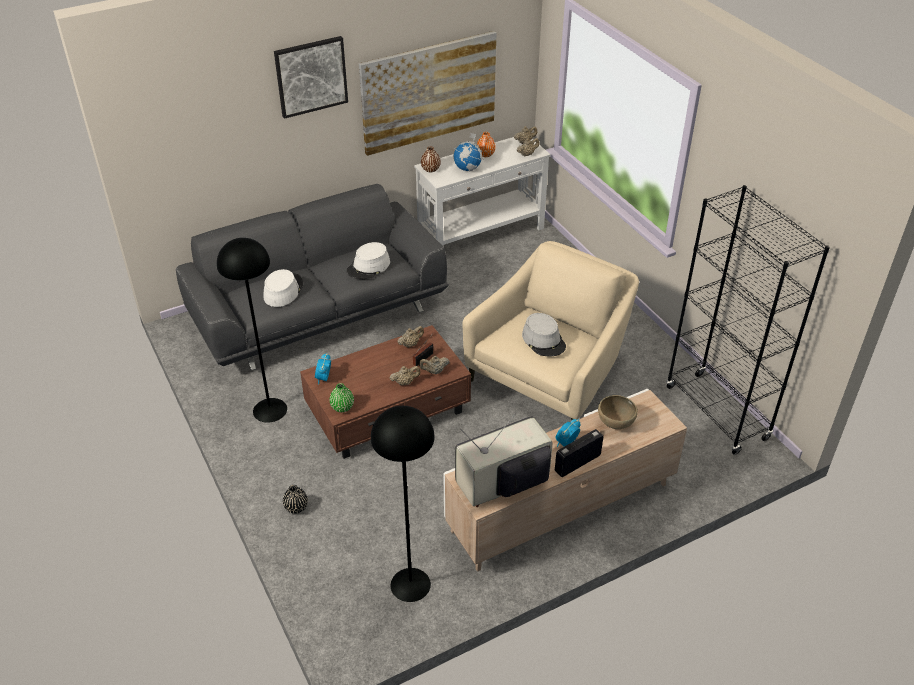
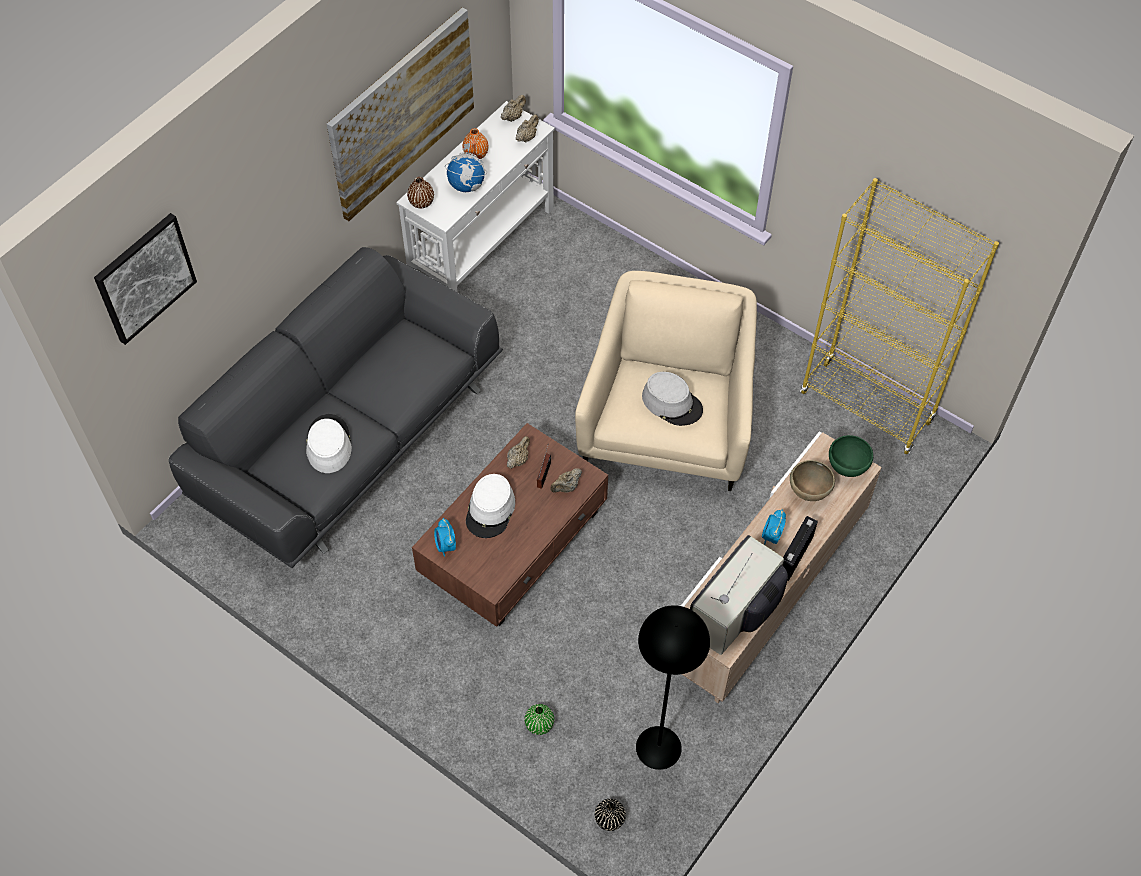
camera: 25 degrees left, 15 degrees up
black floor lamp [217,238,287,423] -> none
picture [274,36,348,119] -> picture moved to [94,213,197,345]
black vase [283,485,308,514] -> black vase moved to [595,799,626,831]
green vase [330,383,354,412] -> green vase moved to [524,704,554,735]
white hat [347,242,390,279] -> white hat moved to [466,474,515,538]
beige teapot [390,366,420,385] -> none
black bookcase [666,185,830,455] -> yellow bookcase [800,178,999,455]
none -> green bowl [829,435,873,477]

